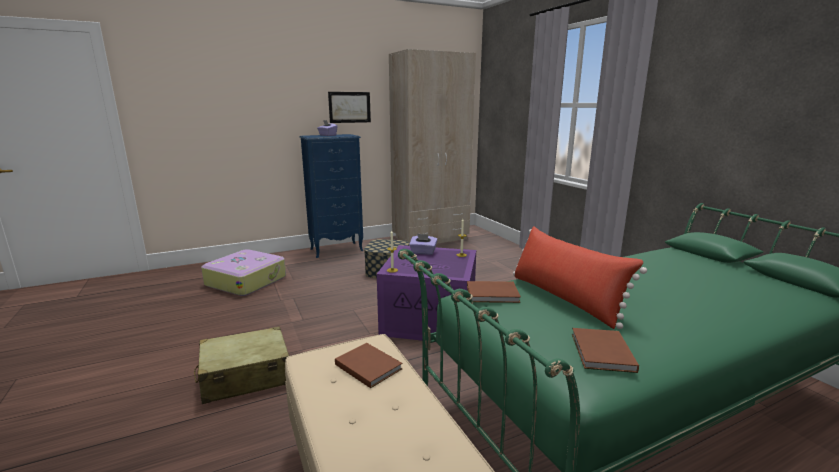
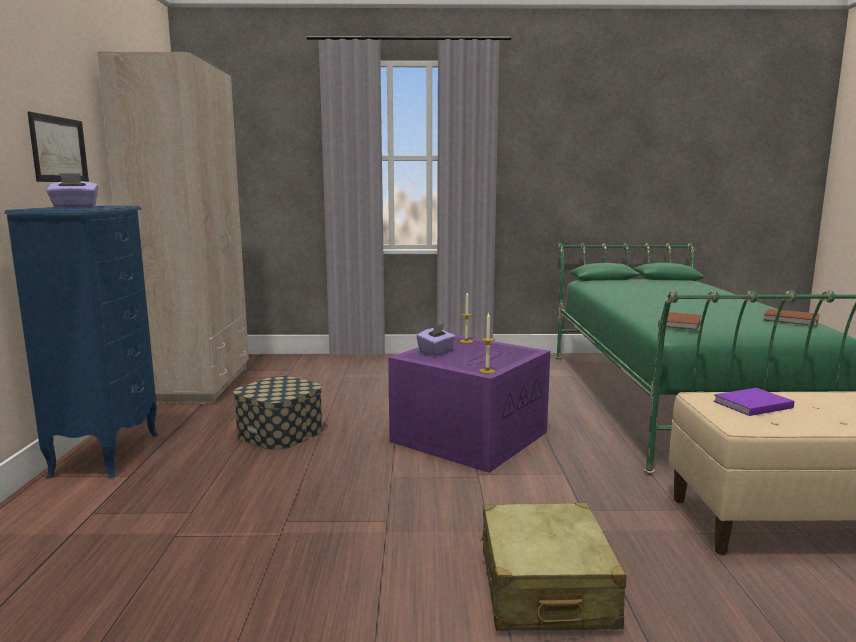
camera: 65 degrees left, 5 degrees down
suitcase [201,249,286,296] -> none
brown book [335,343,402,388] -> purple book [713,388,794,416]
red pillow [513,226,647,329] -> none

